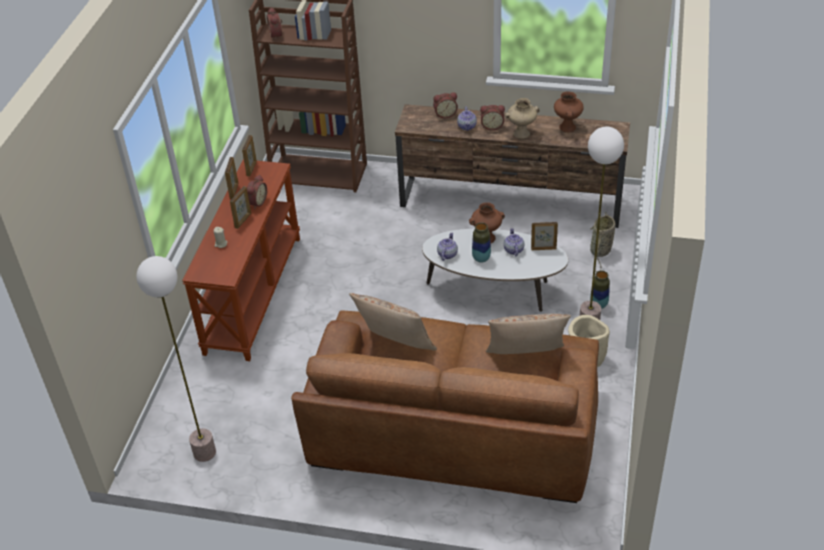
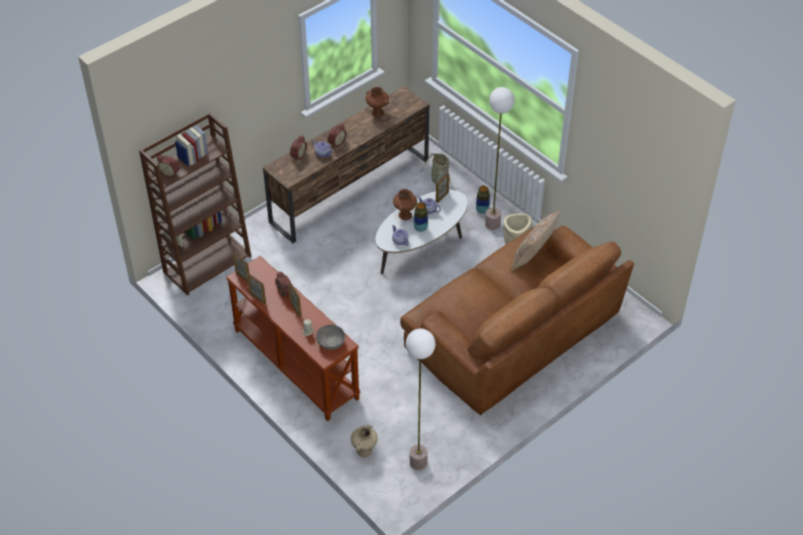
camera: 55 degrees left, 5 degrees up
beige pillow [349,293,437,350] -> none
beige vase [505,98,540,139] -> beige vase moved to [351,425,378,457]
none -> grey bowl [316,325,345,350]

